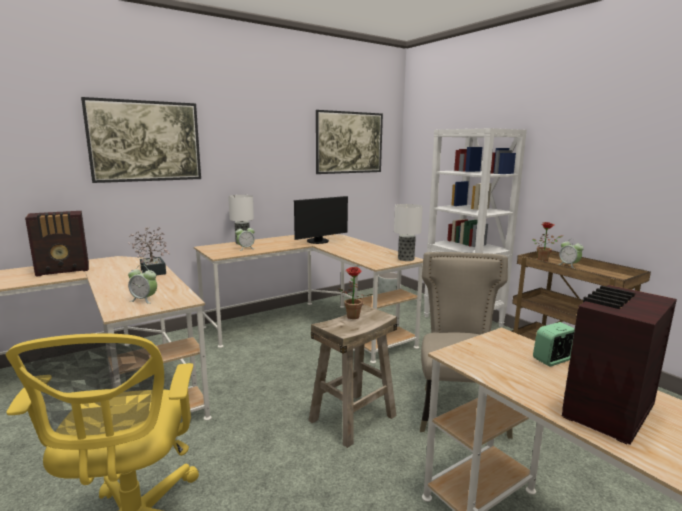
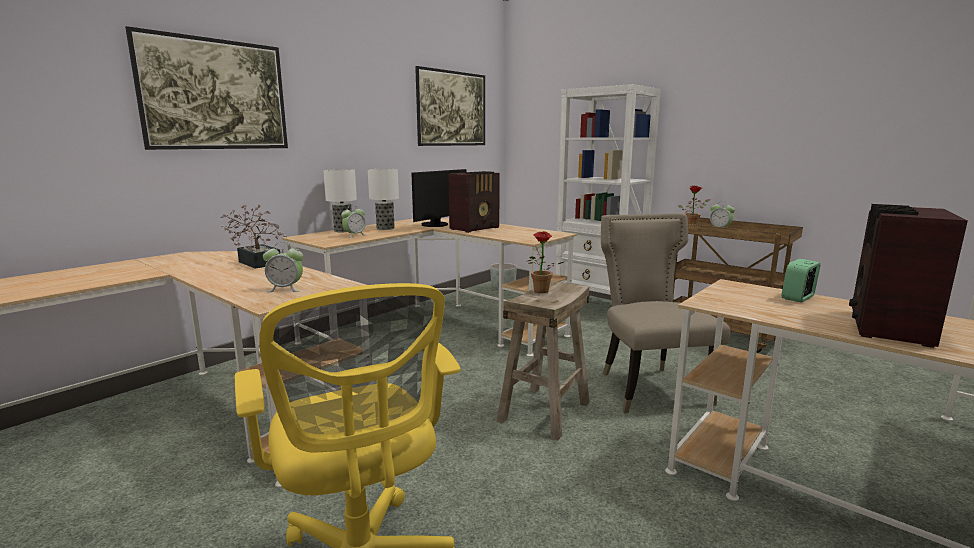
camera: 15 degrees left, 0 degrees up
radio [25,211,89,277] -> radio moved to [449,171,500,233]
table lamp [394,204,423,261] -> table lamp moved to [368,169,399,230]

